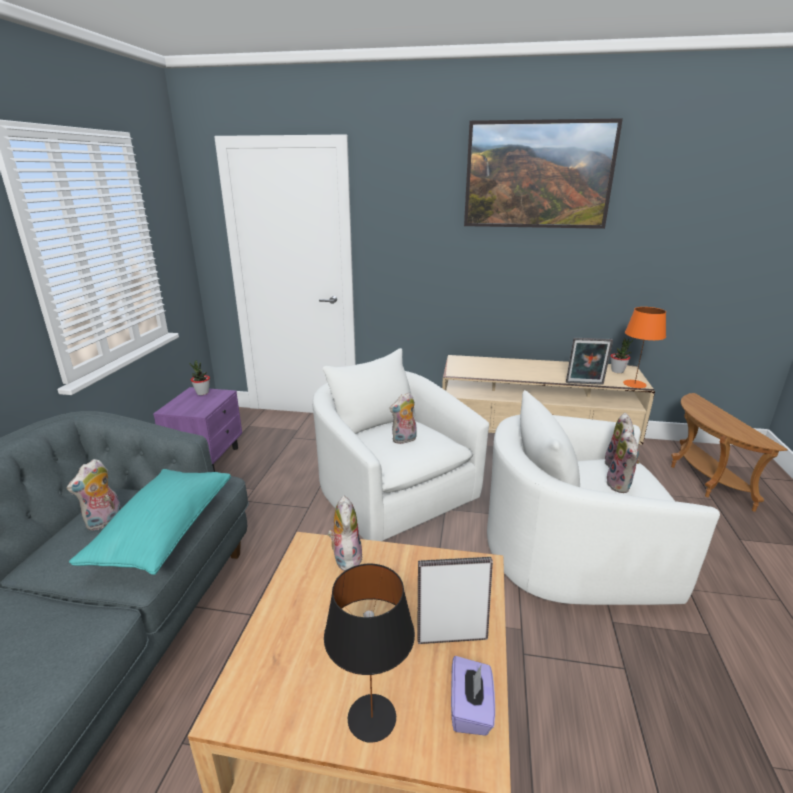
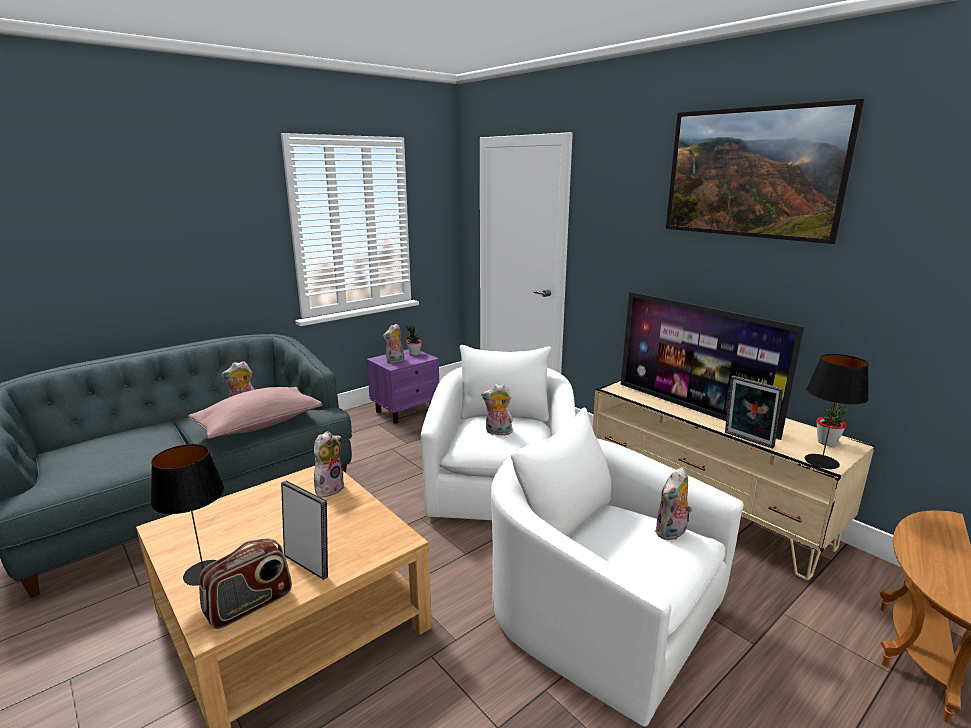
camera: 40 degrees right, 5 degrees down
turquoise pillow [69,469,231,575] -> pink pillow [188,387,322,439]
purple tissue box [451,656,495,735] -> radio [199,539,292,629]
plush toy [606,430,640,493] -> plush toy moved to [383,324,404,364]
orange table lamp [623,307,666,388] -> black table lamp [805,354,869,469]
none -> television [621,292,804,440]

